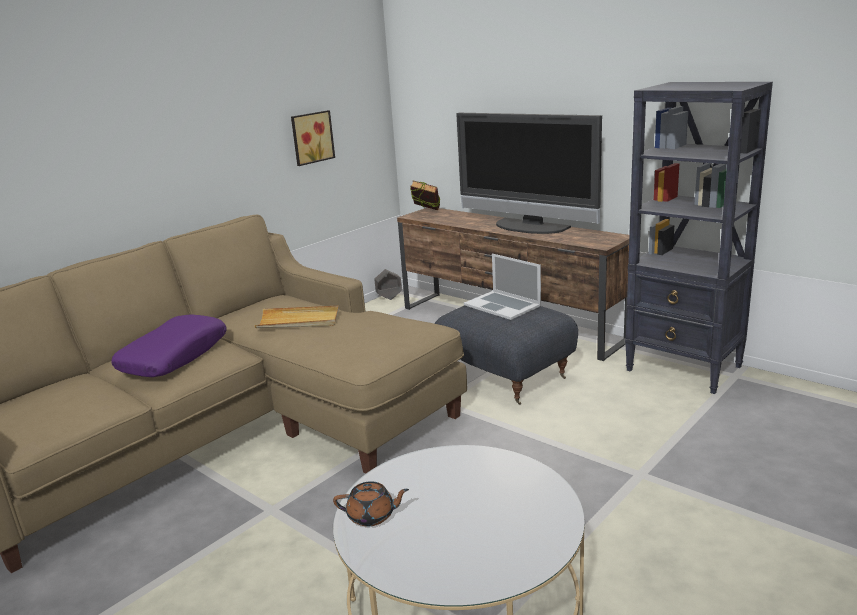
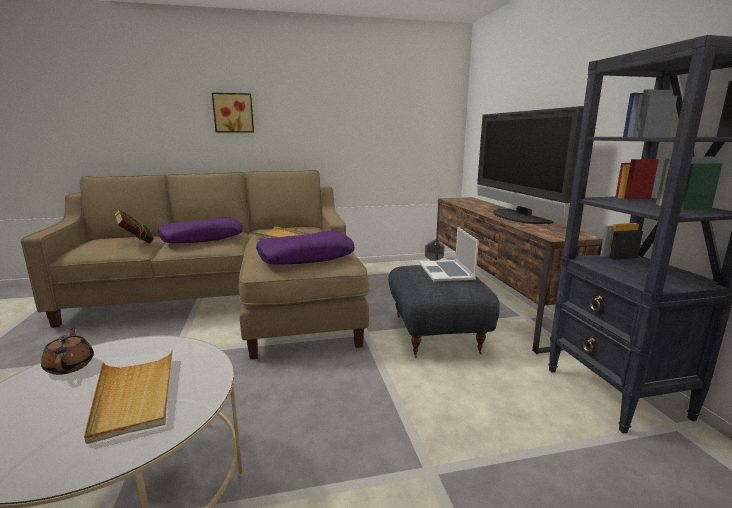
camera: 35 degrees right, 5 degrees down
picture [291,110,335,166] -> picture moved to [212,93,254,132]
brown teapot [333,481,409,526] -> brown teapot turned 150 degrees counterclockwise [41,328,94,375]
book [410,180,440,210] -> book moved to [114,209,154,244]
none -> beige tray [84,349,173,444]
none -> purple pillow [256,231,355,265]

